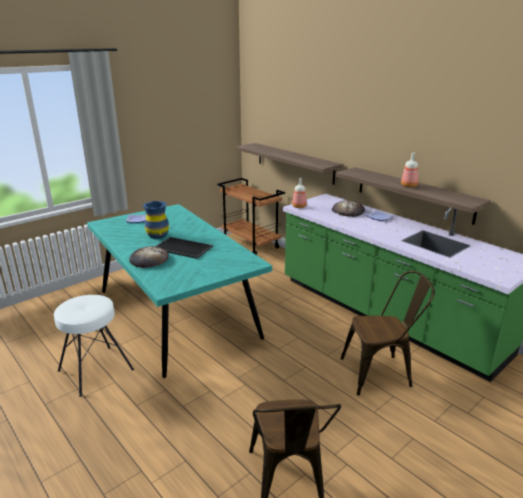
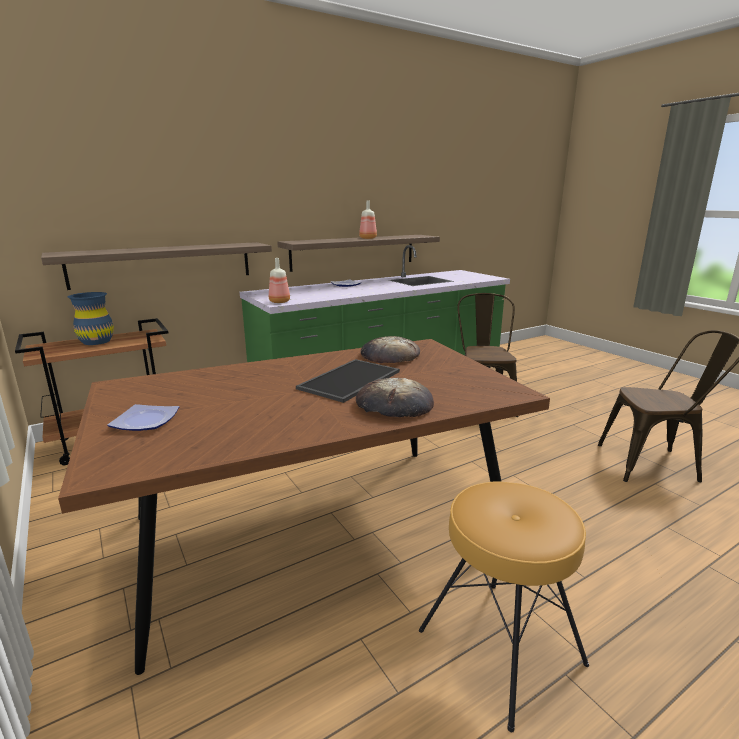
camera: 80 degrees left, 5 degrees down
white stool [54,295,134,397] -> brown stool [419,482,589,733]
turquoise dining table [87,204,272,378] -> brown dining table [58,339,550,675]
blue vase [143,201,169,239] -> blue vase moved to [68,292,114,345]
bread [332,200,365,217] -> bread moved to [361,336,420,363]

